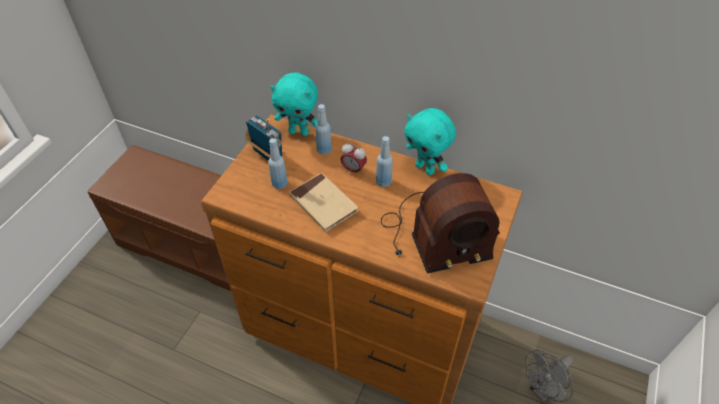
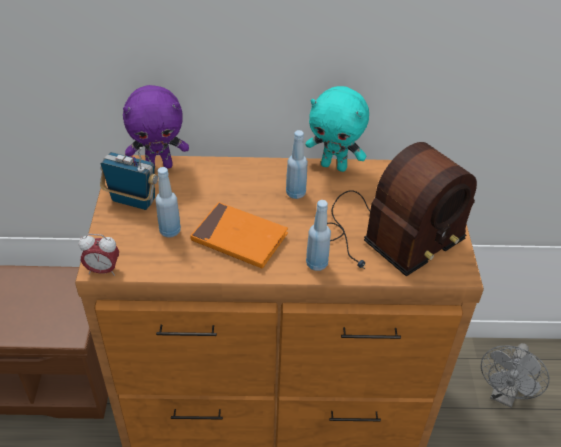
camera: 25 degrees left, 5 degrees down
turquoise plush toy [270,72,318,136] -> purple plush toy [123,85,189,168]
beige book [289,173,359,232] -> orange book [190,202,288,268]
blue bottle [315,104,332,155] -> blue bottle moved to [306,200,331,271]
alarm clock [341,143,367,176] -> alarm clock moved to [79,234,119,276]

